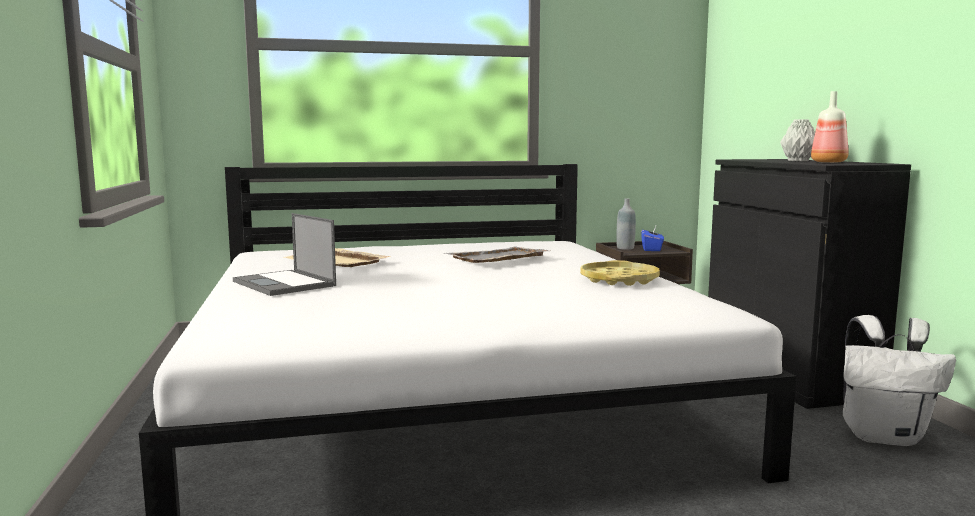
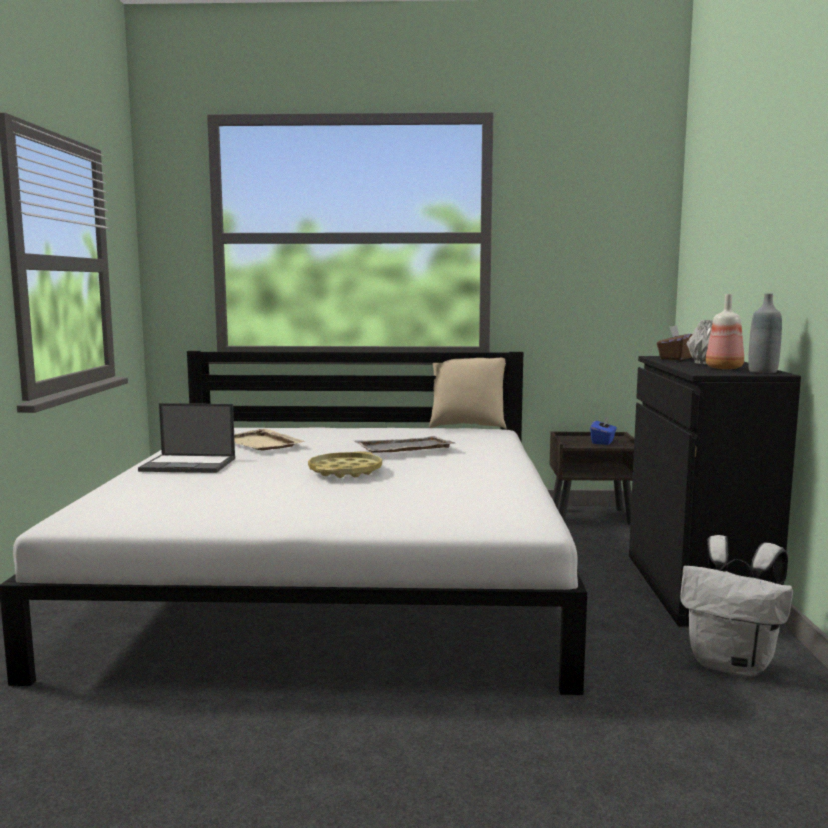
camera: 15 degrees right, 0 degrees up
laptop [233,213,336,296] -> laptop turned 60 degrees counterclockwise [138,403,235,473]
yellow tray [580,260,660,286] -> yellow tray moved to [308,451,382,478]
grey bottle [616,198,636,250] -> grey bottle moved to [748,293,782,373]
none -> beige pillow [429,358,506,429]
none -> brown tissue box [657,325,692,360]

